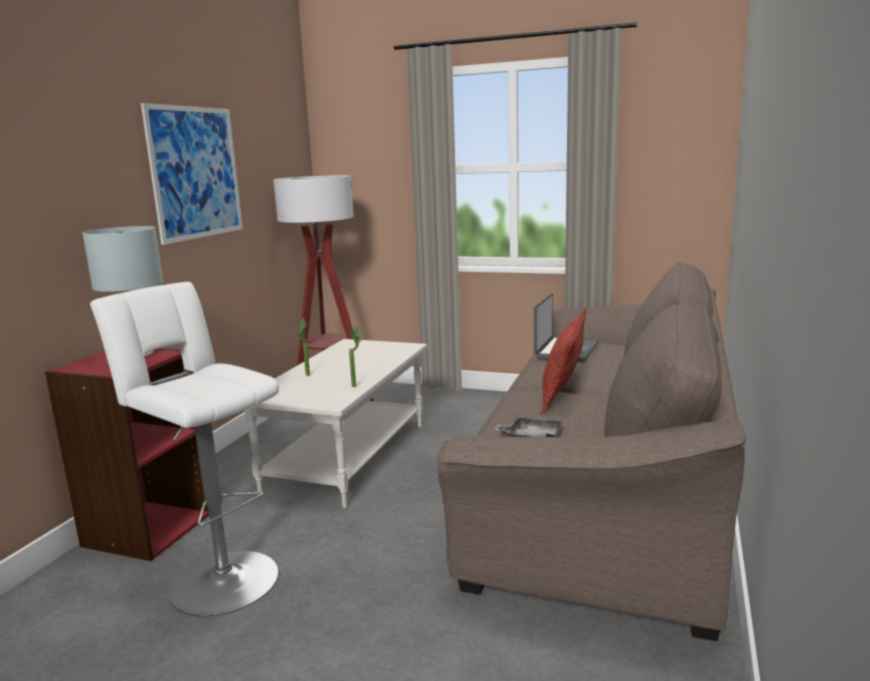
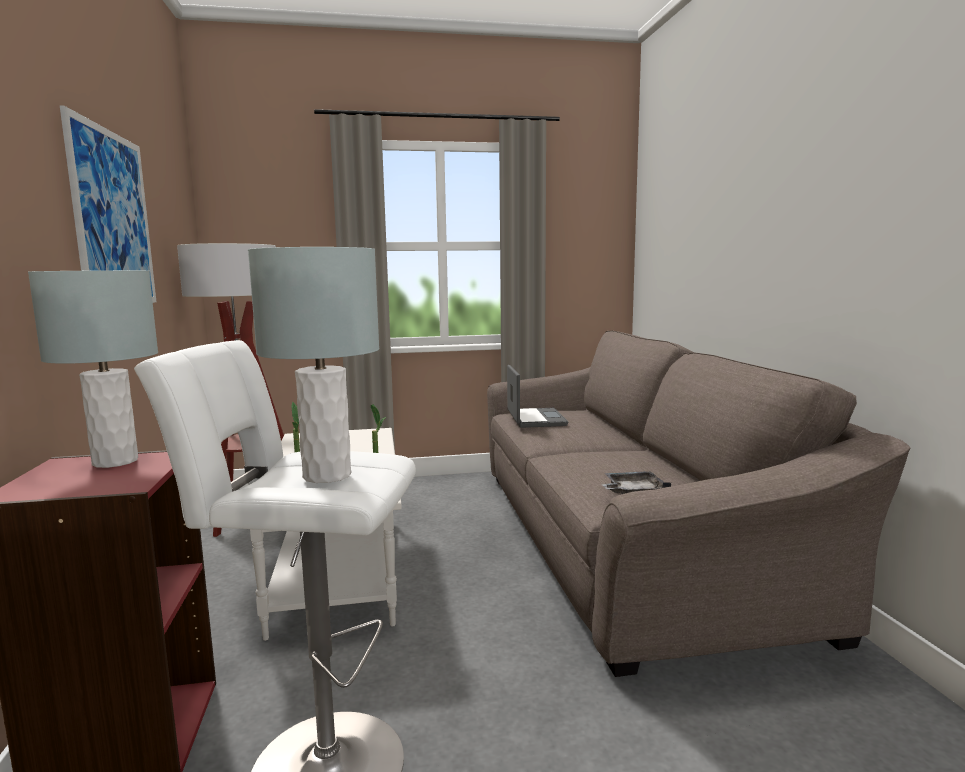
camera: 30 degrees left, 5 degrees down
pillow [540,308,586,415] -> none
none -> grey table lamp [248,247,379,483]

